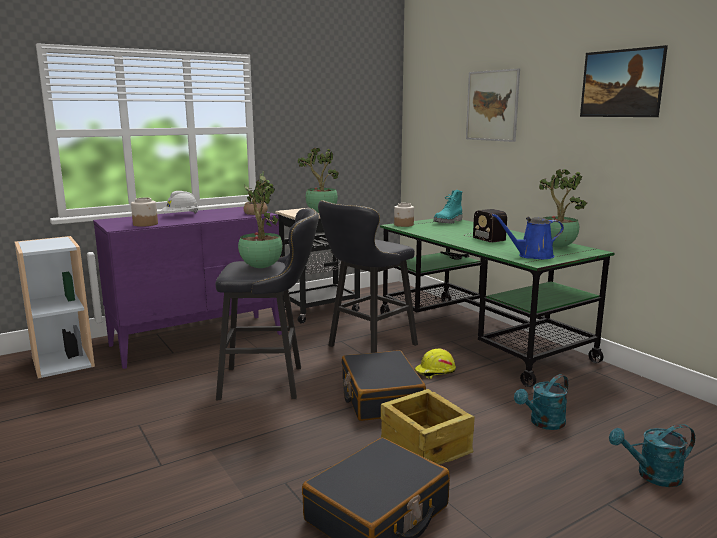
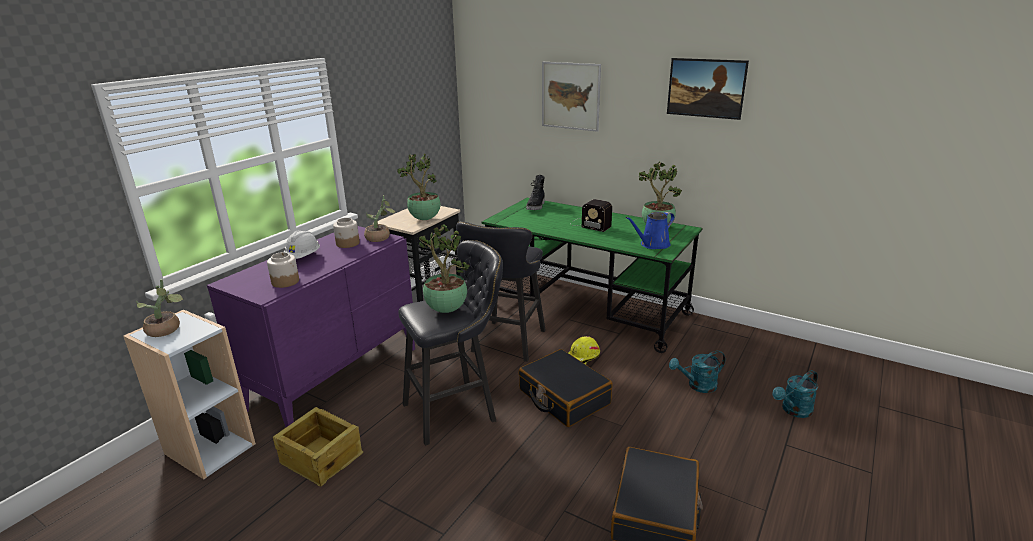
camera: 25 degrees left, 10 degrees up
crate [381,389,475,465] -> crate moved to [273,407,363,487]
jar [394,203,414,227] -> jar moved to [333,218,360,248]
turquoise boot [433,190,462,223] -> black boot [526,175,545,210]
turquoise watering can [514,374,568,430] -> turquoise watering can turned 45 degrees clockwise [669,351,725,393]
none -> potted plant [136,279,184,337]

